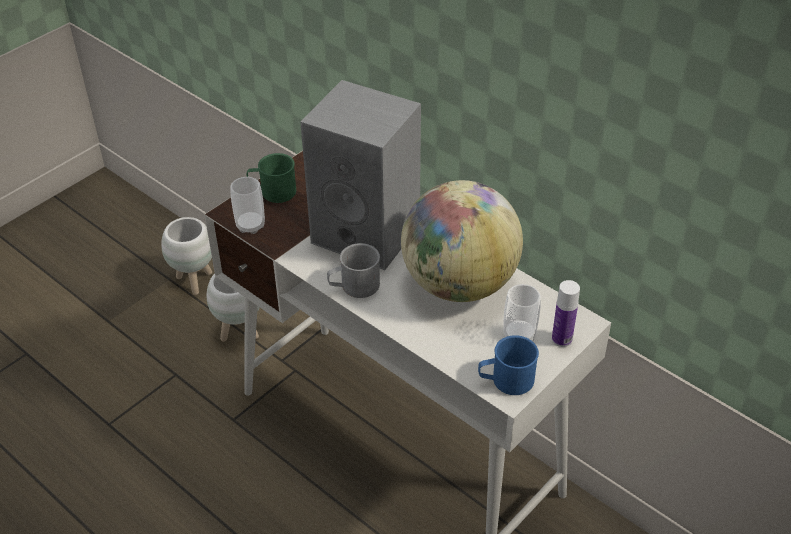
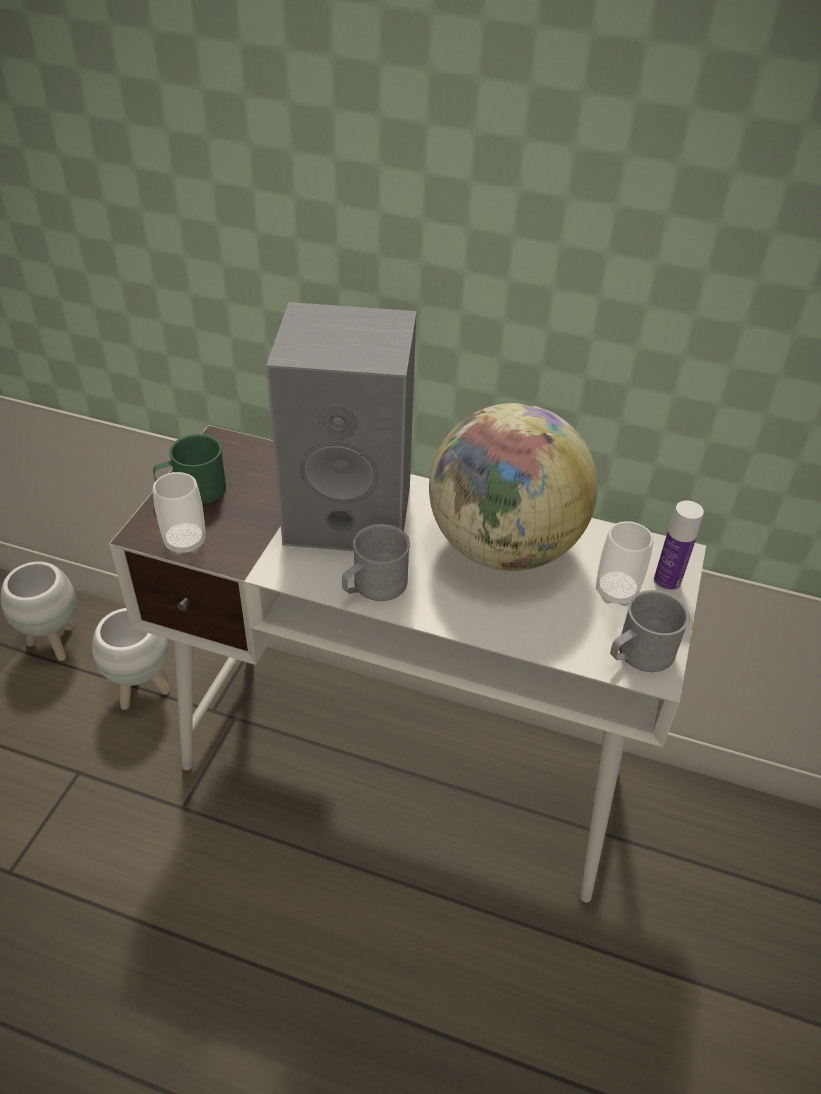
camera: 25 degrees left, 0 degrees up
blue mug [478,335,539,395] -> grey mug [610,590,690,672]

